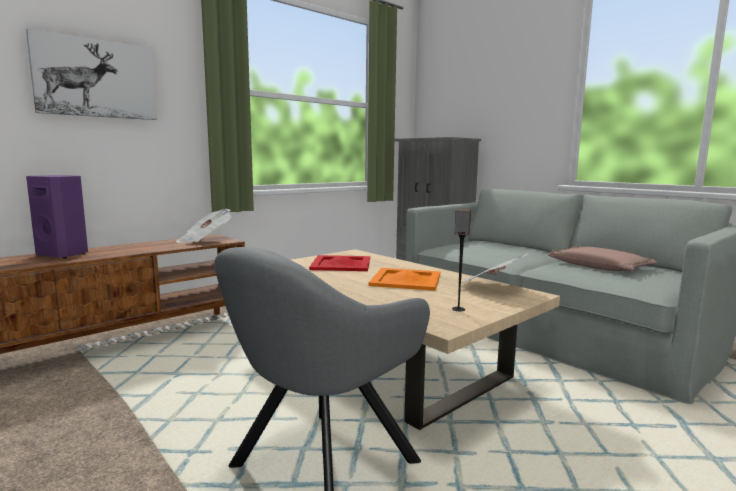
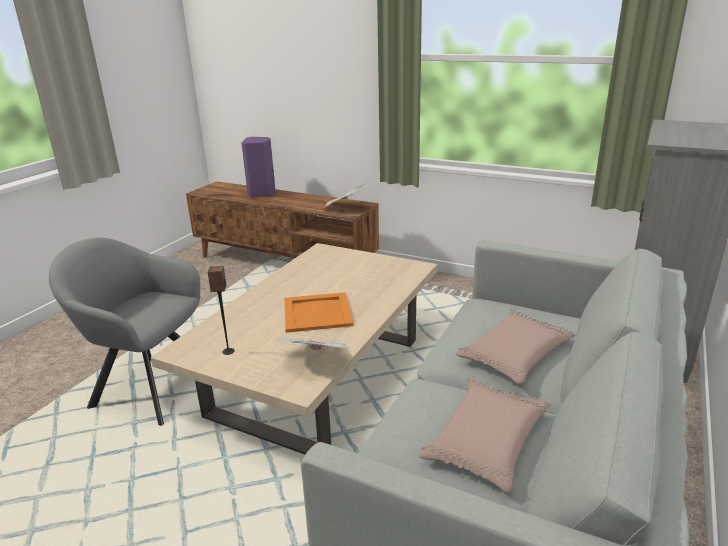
camera: 70 degrees right, 15 degrees up
picture [26,28,157,120] -> none
red tray [309,255,370,271] -> none
none -> beige pillow [456,309,575,384]

